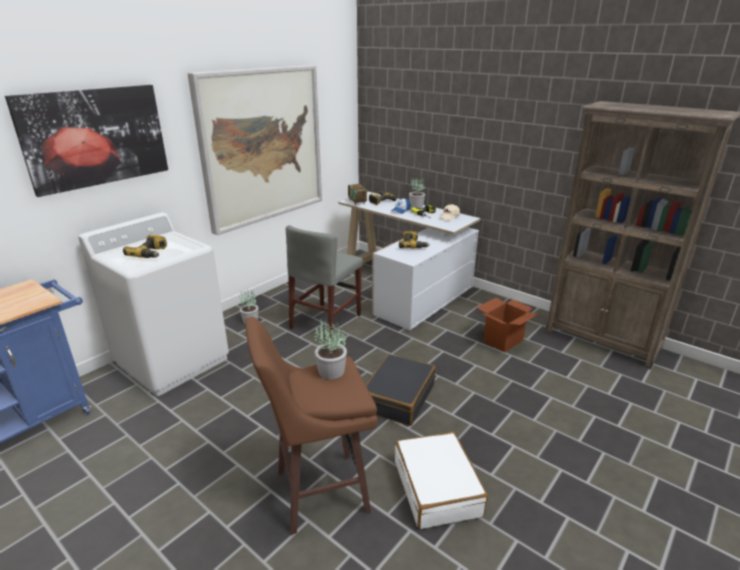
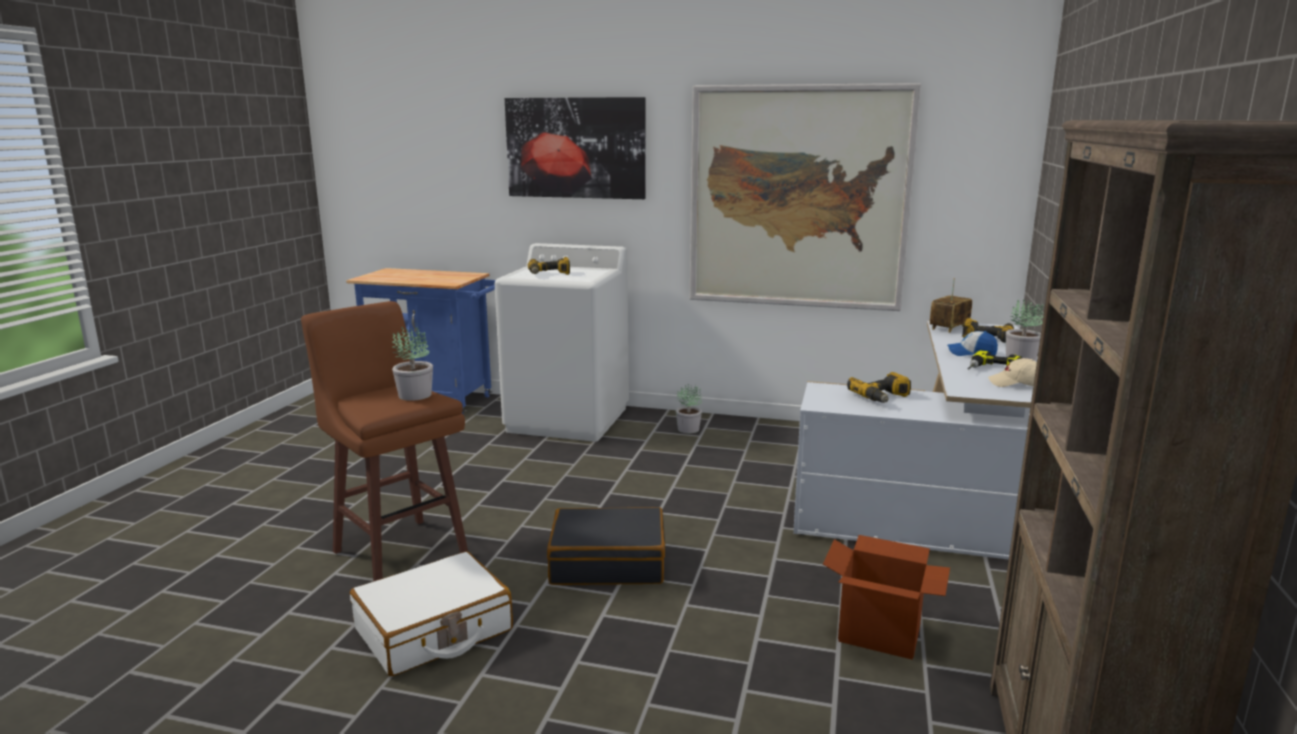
camera: 65 degrees right, 10 degrees down
grey chair [286,225,363,338] -> none

